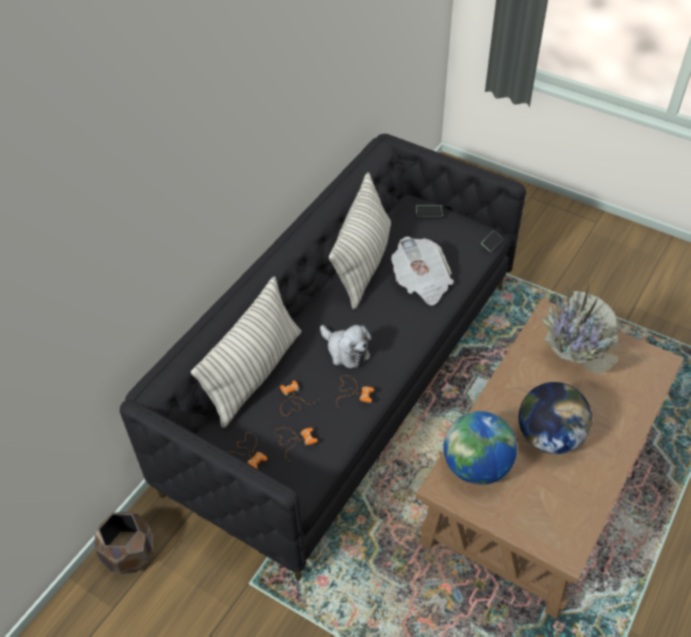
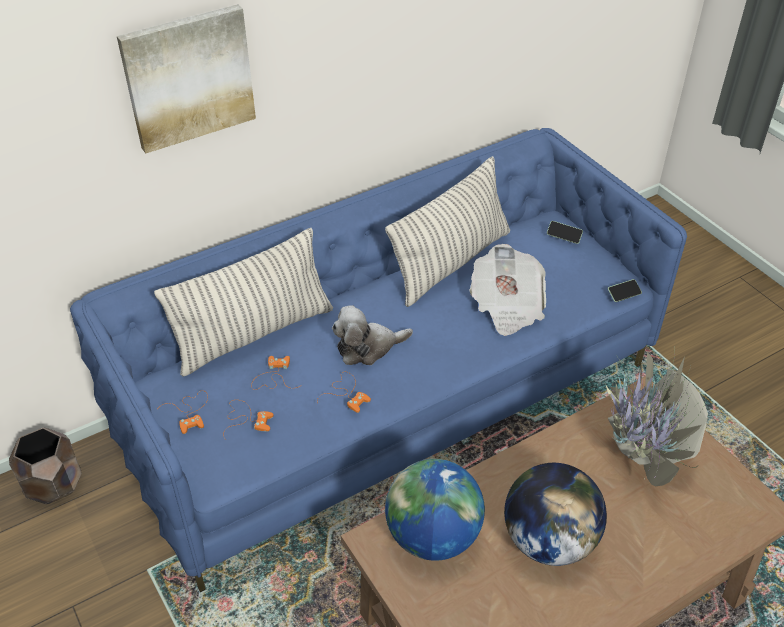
camera: 25 degrees right, 5 degrees down
black sofa [120,134,526,581] -> blue sofa [70,128,687,592]
plush toy [320,325,371,368] -> plush toy turned 90 degrees clockwise [332,305,413,365]
none -> picture [117,4,256,154]

